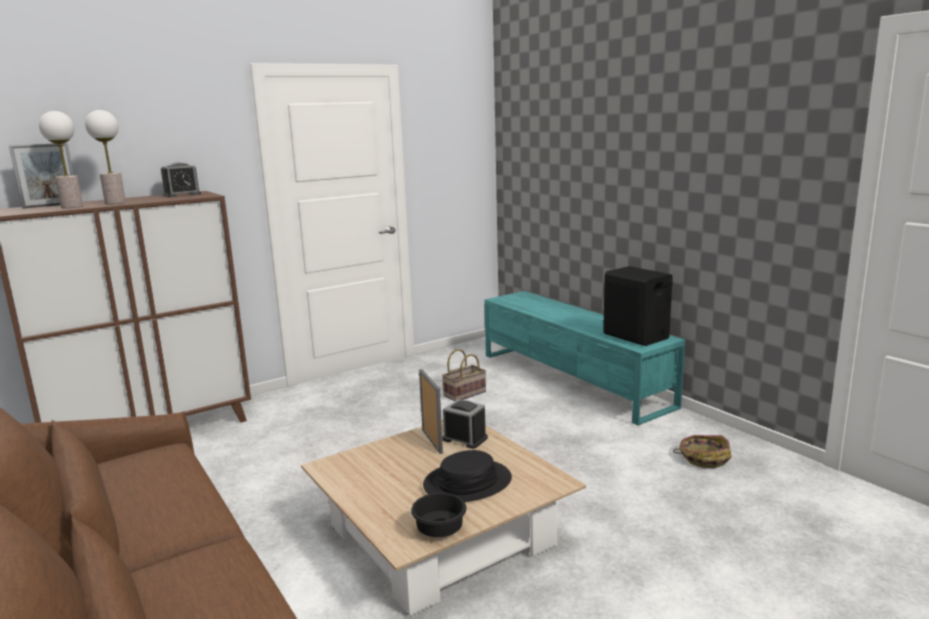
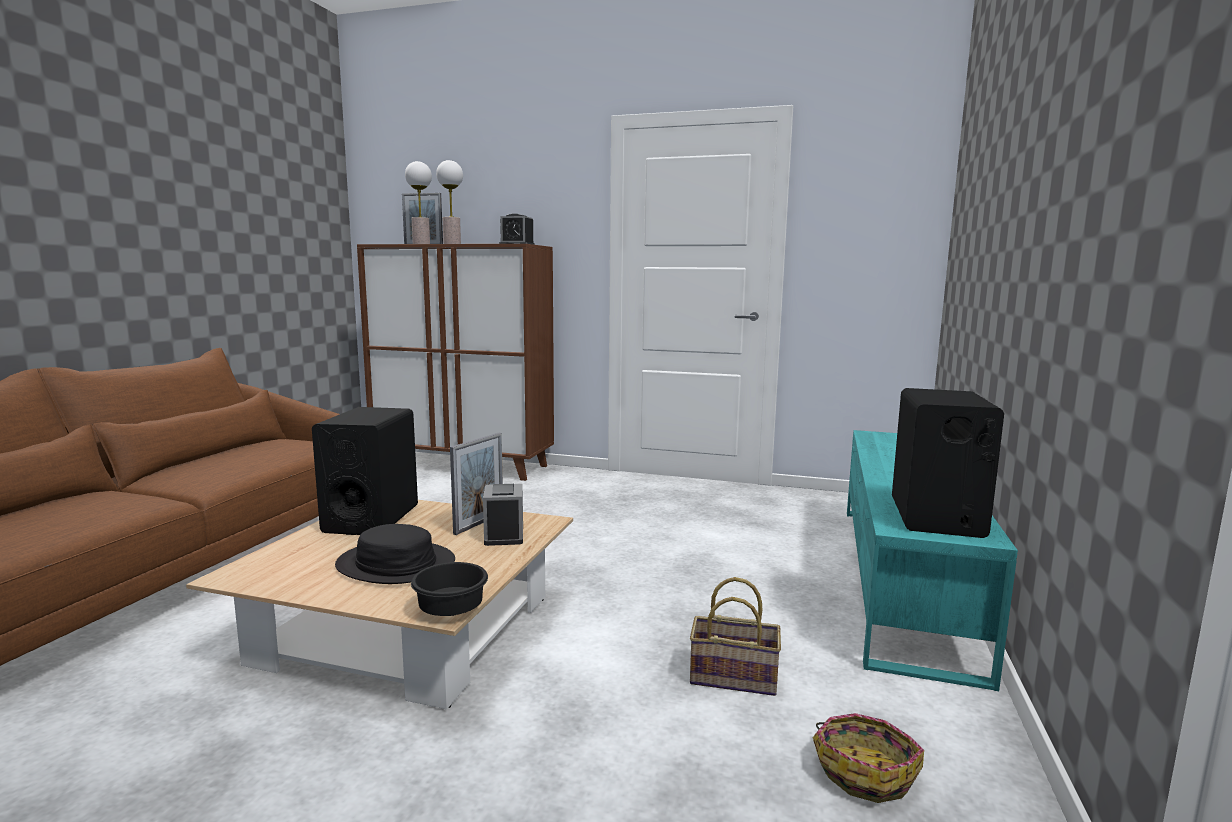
camera: 50 degrees right, 5 degrees down
black bowl [411,493,466,537] -> black bowl moved to [411,562,488,616]
basket [442,349,486,401] -> basket moved to [690,577,781,696]
none -> black speaker [312,407,418,535]

